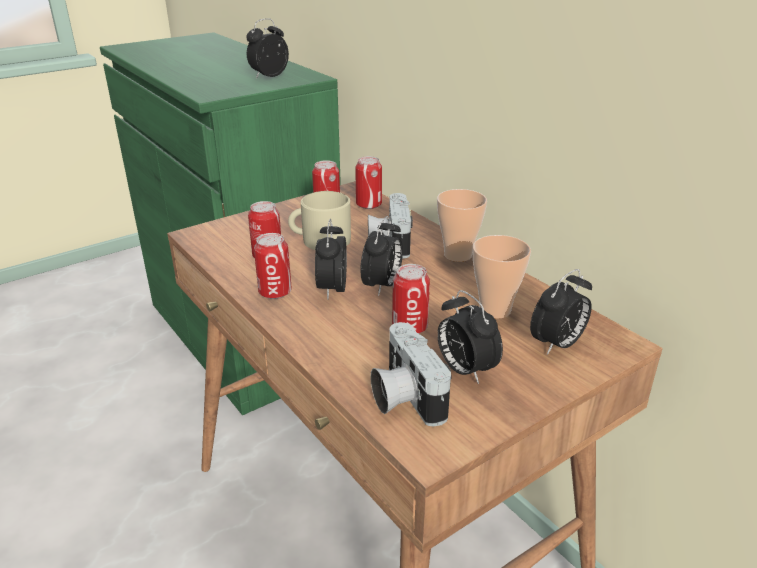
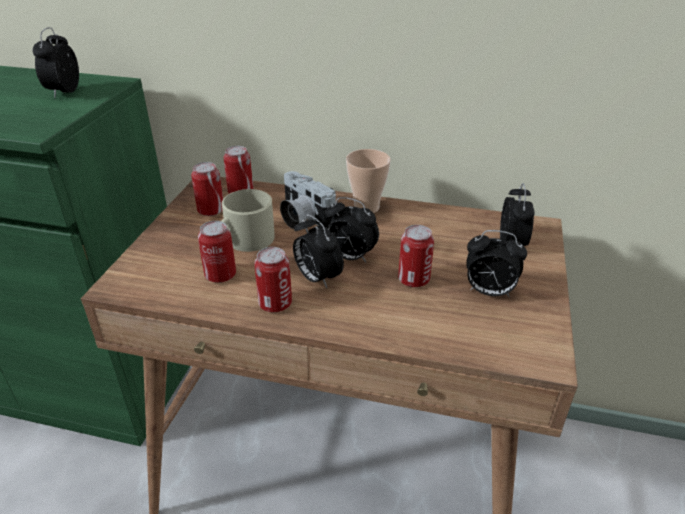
camera: 40 degrees left, 5 degrees up
alarm clock [361,216,403,296] -> alarm clock turned 135 degrees clockwise [325,197,379,262]
camera [370,322,452,427] -> none
cup [473,235,531,319] -> none

